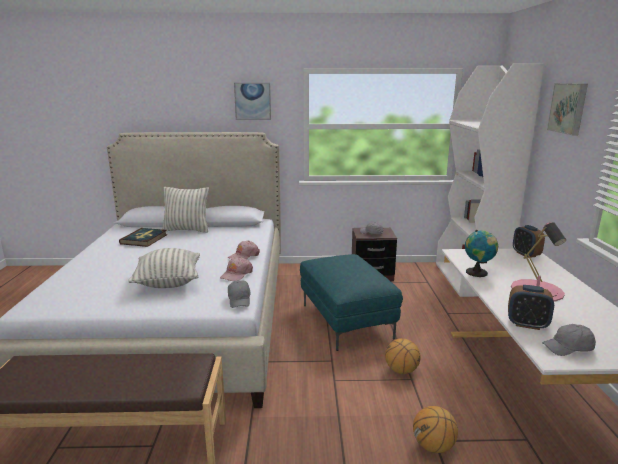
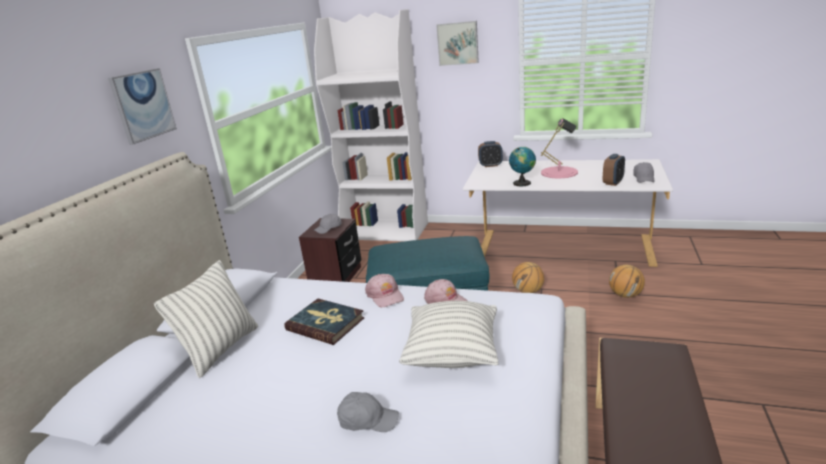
camera: 70 degrees left, 5 degrees up
book [119,228,167,247] -> book moved to [284,299,365,345]
grey cap [228,280,251,308] -> grey cap moved to [337,392,399,432]

